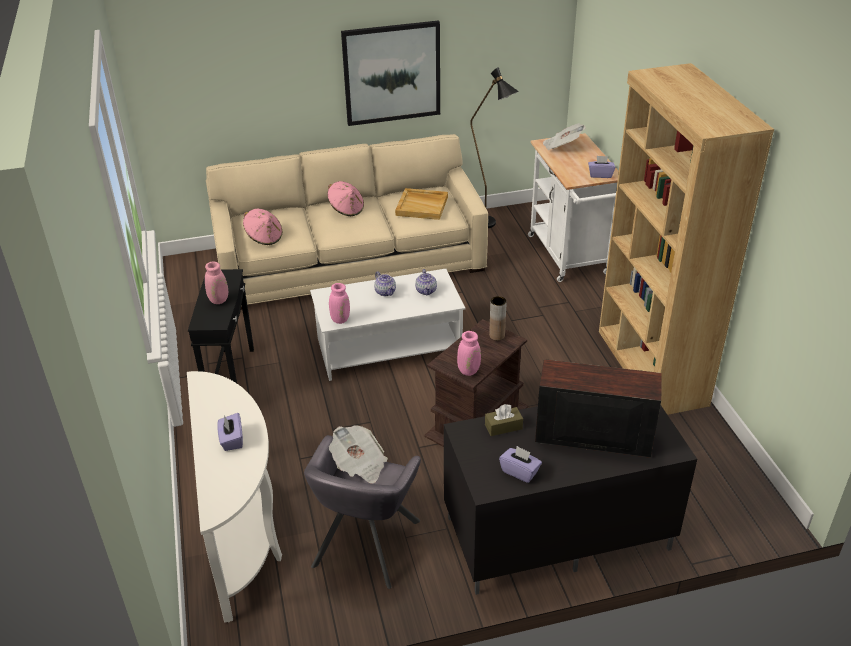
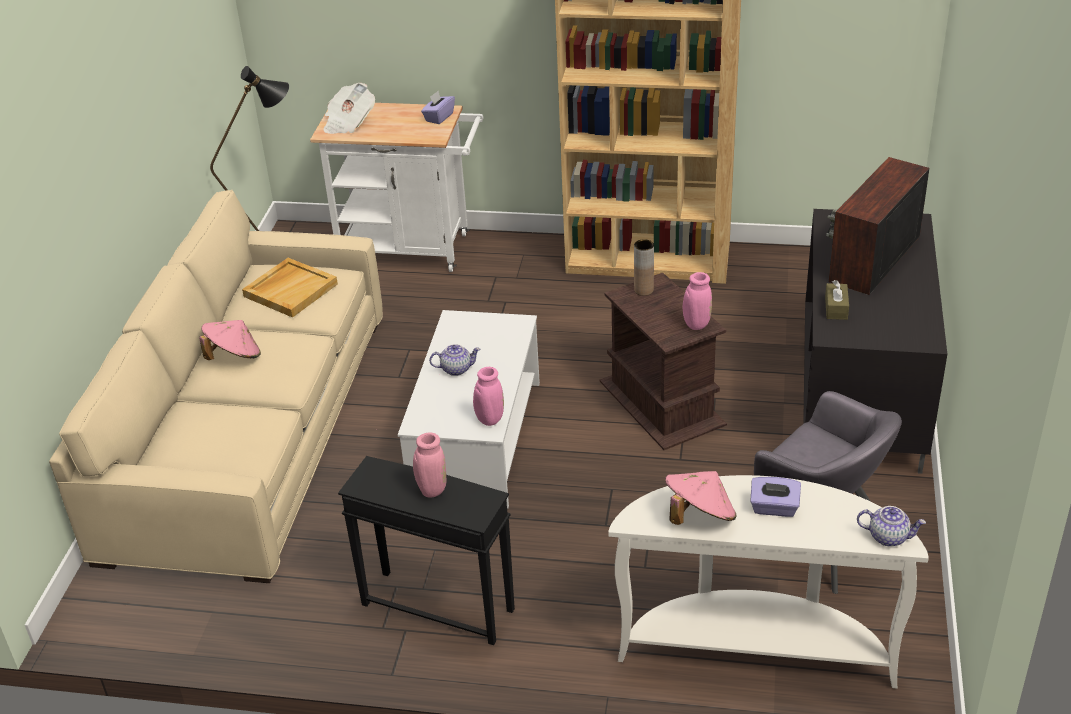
camera: 65 degrees left, 0 degrees up
pink hat [243,209,282,245] -> pink hat moved to [665,471,736,525]
newspaper [329,425,388,484] -> none
picture [341,20,440,126] -> none
teapot [415,269,437,295] -> teapot moved to [857,506,926,547]
purple tissue box [499,446,542,483] -> none

